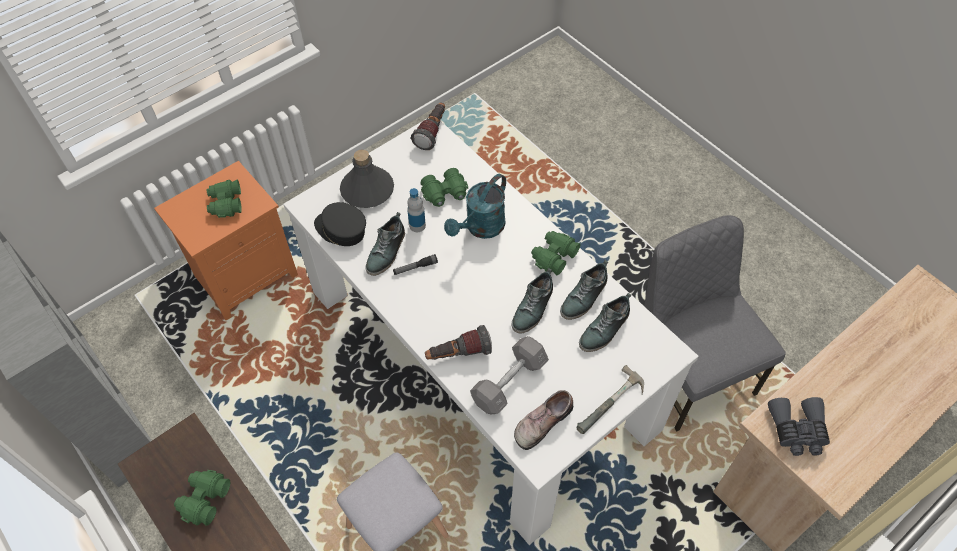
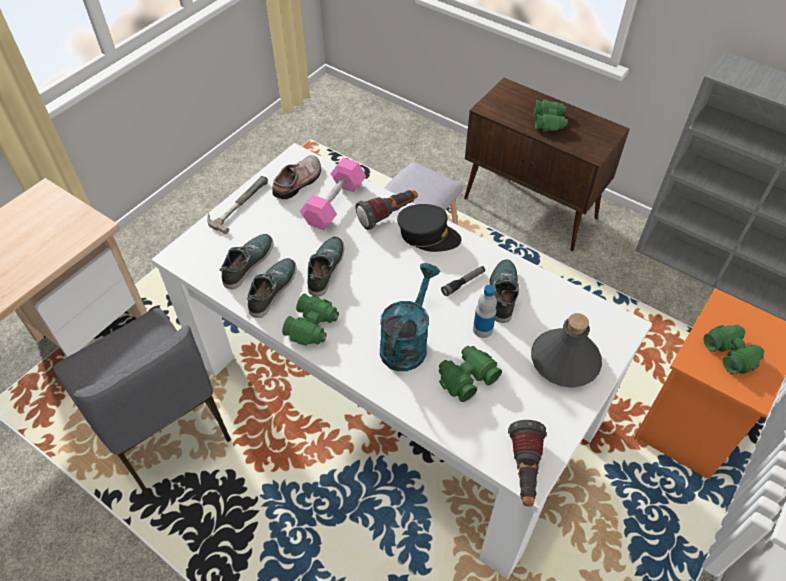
camera: 165 degrees right, 5 degrees down
black cap [314,202,366,246] -> black cap moved to [397,204,461,252]
grey dumbbell [470,336,549,415] -> pink dumbbell [300,157,366,230]
grey binoculars [768,397,830,456] -> none

